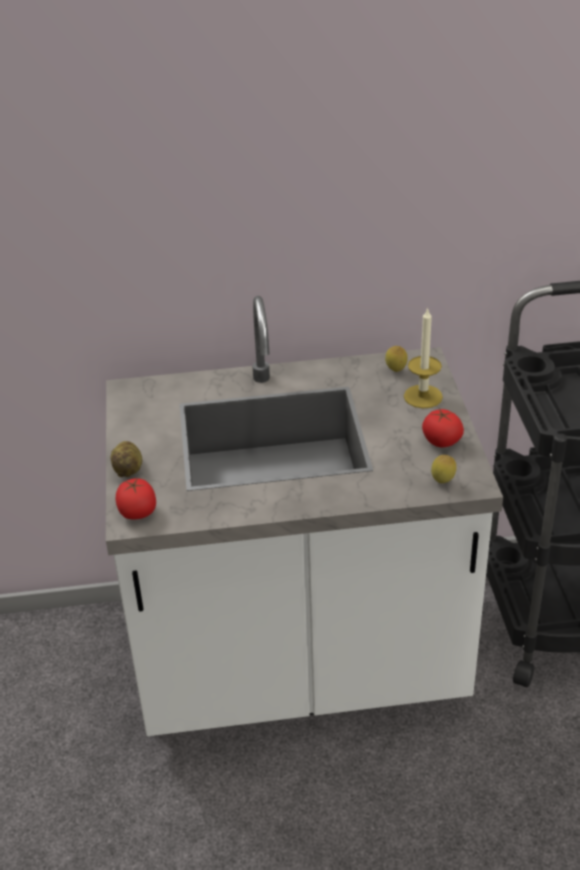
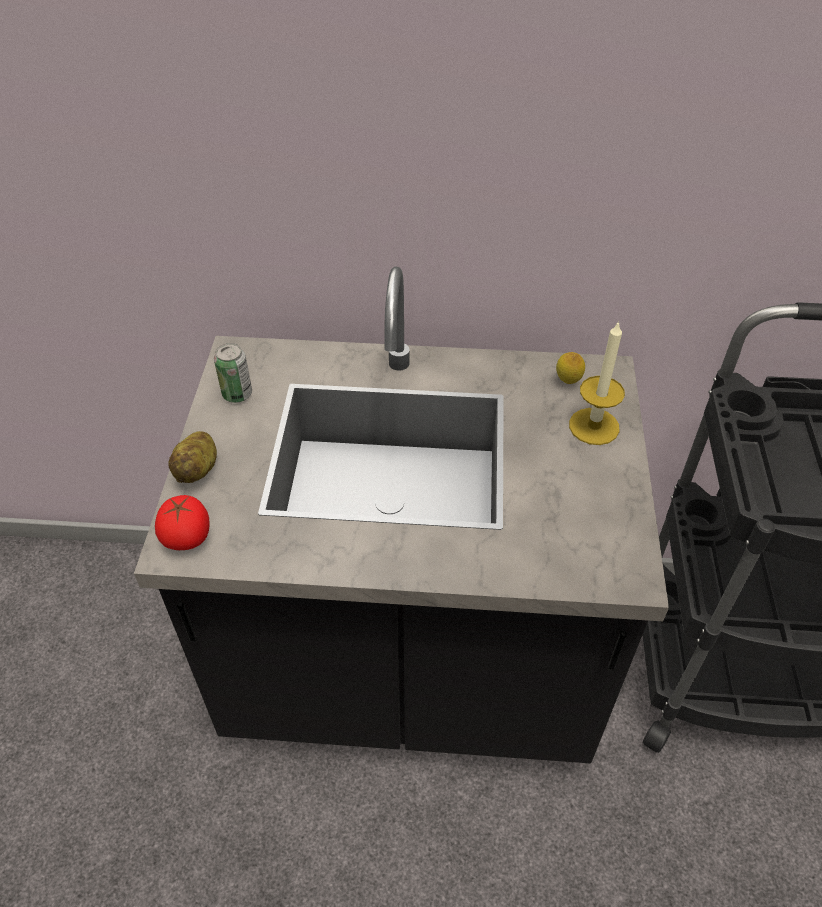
camera: 10 degrees right, 10 degrees up
white counter [106,296,503,736] -> black counter [134,267,669,763]
tomato [422,409,464,447] -> none
lemon [431,455,456,483] -> none
none -> can [214,343,252,403]

